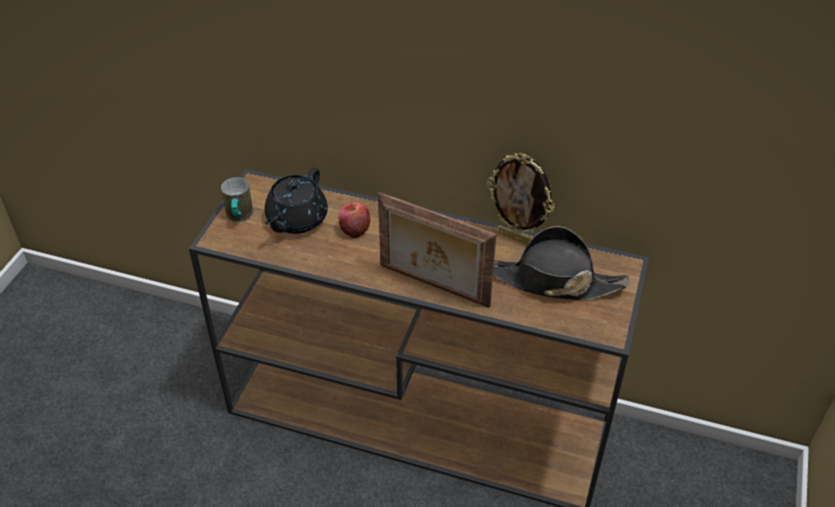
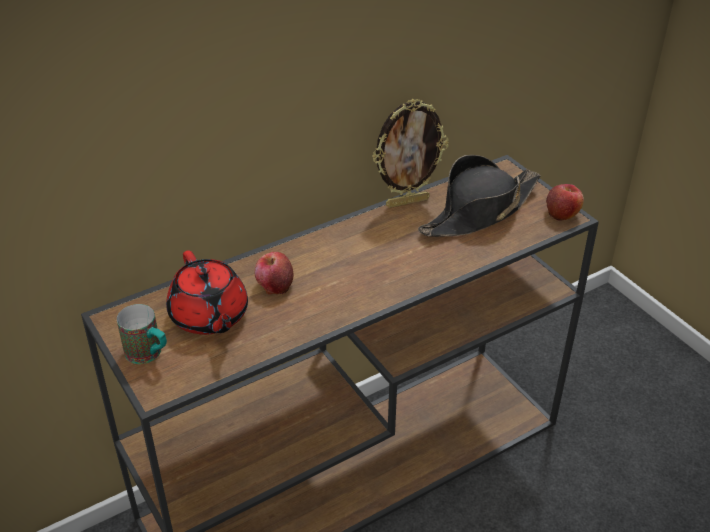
camera: 50 degrees left, 5 degrees down
black teapot [265,168,328,234] -> red teapot [166,250,248,335]
picture frame [378,192,497,308] -> none
none -> apple [546,184,584,221]

